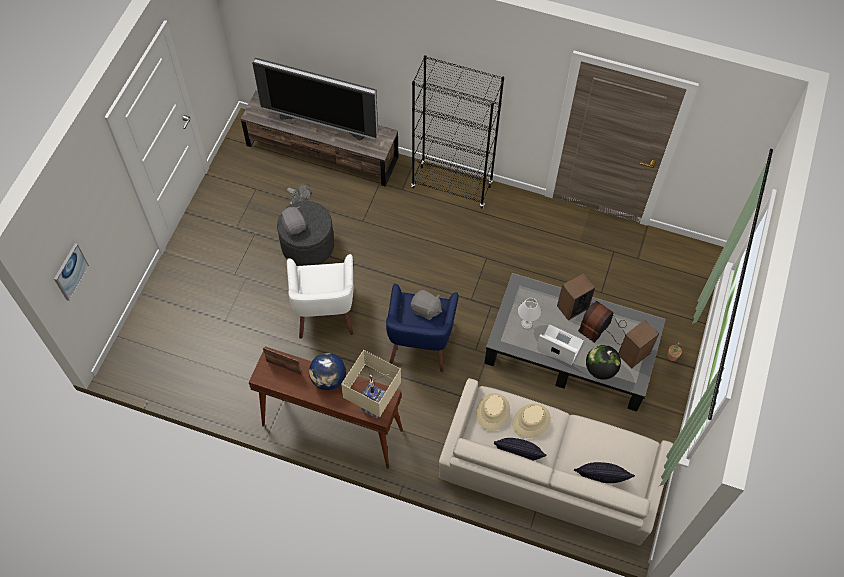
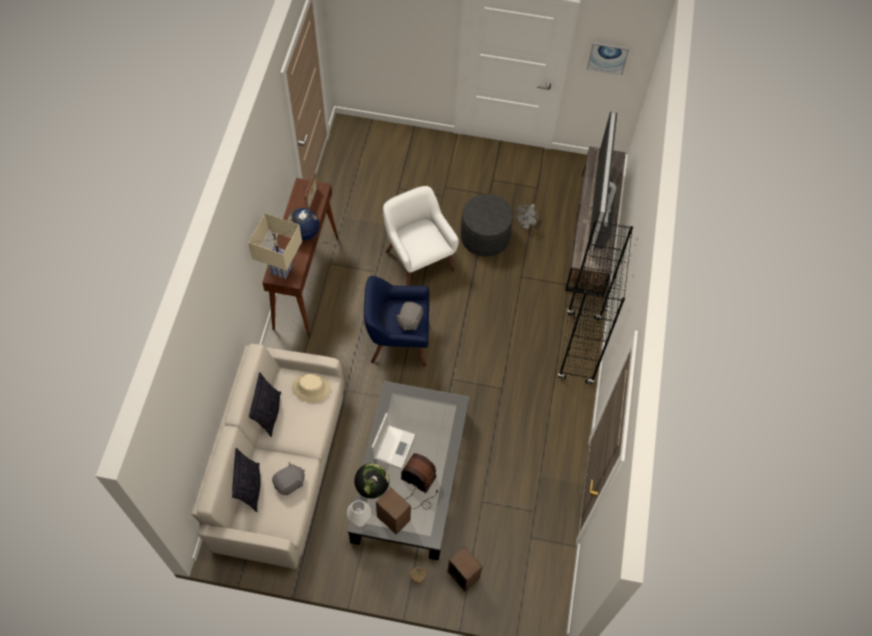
camera: 80 degrees right, 0 degrees up
picture [54,243,89,301] -> picture moved to [587,42,629,75]
grey plush toy [278,206,306,235] -> grey plush toy moved to [272,462,305,495]
white armchair [287,254,353,339] -> white armchair turned 75 degrees clockwise [383,186,459,286]
beige hat [512,404,551,438] -> none
white table lamp [518,298,541,329] -> white table lamp moved to [347,500,371,527]
speaker [557,273,595,321] -> speaker moved to [447,546,483,592]

